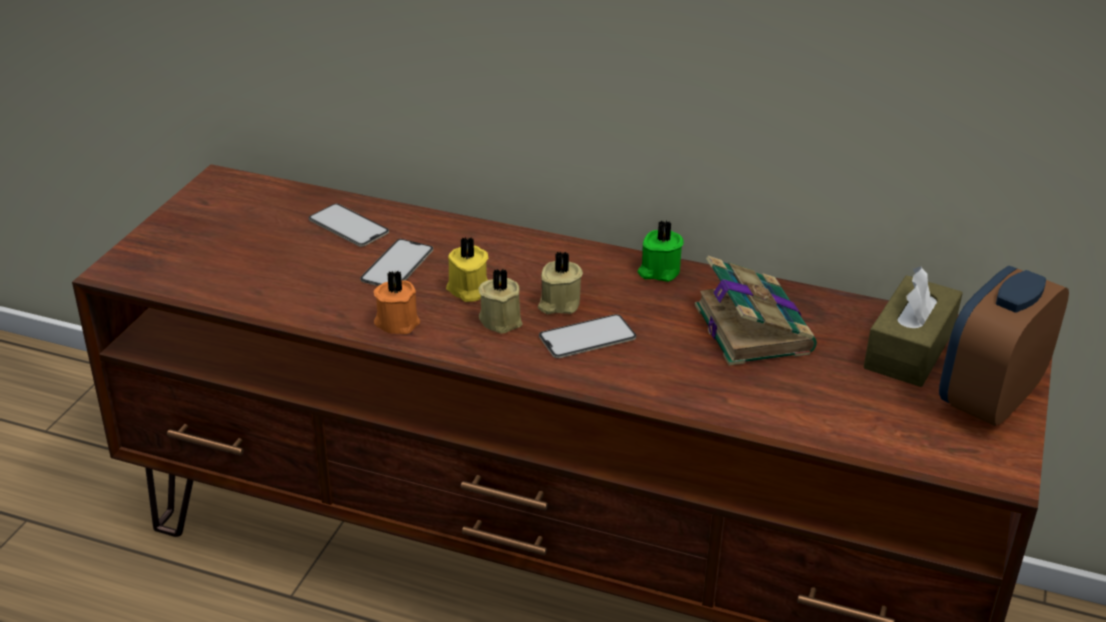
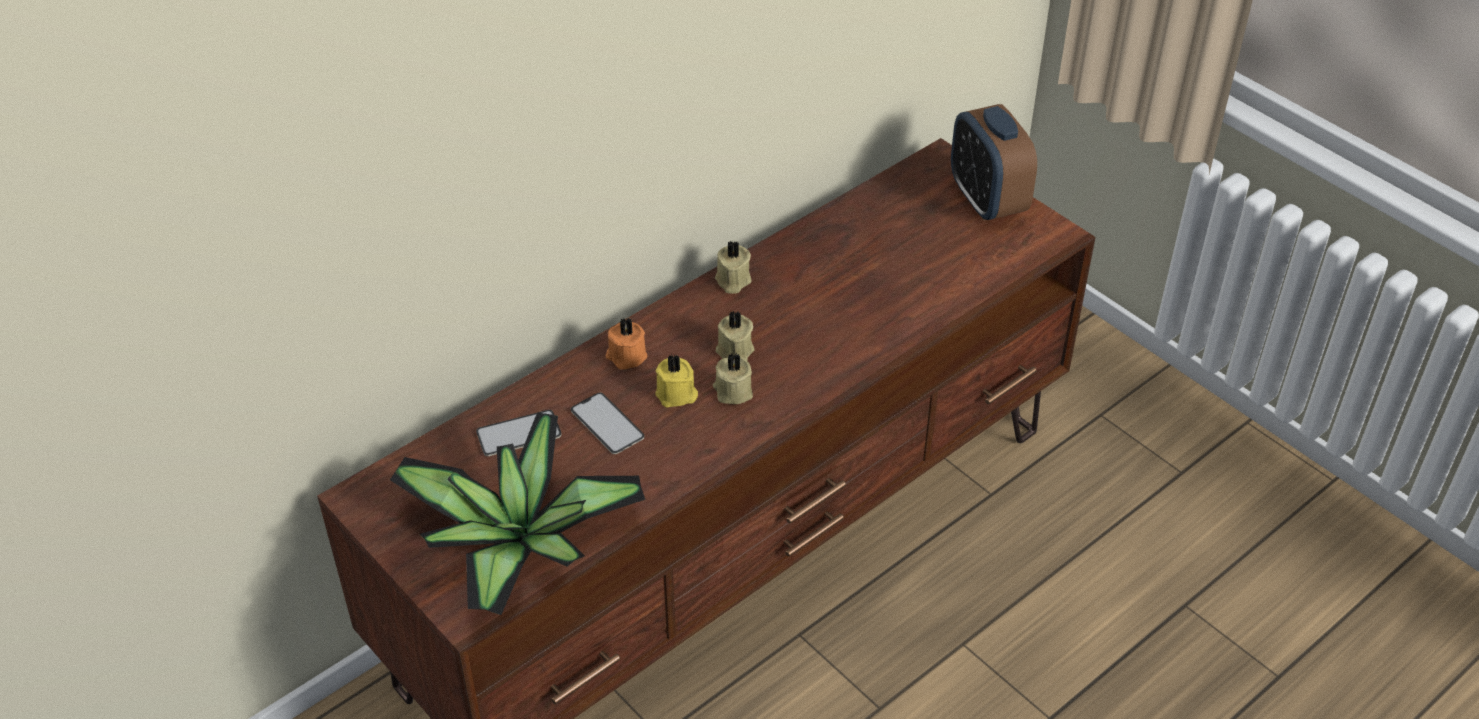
camera: 60 degrees left, 10 degrees up
orange candle [374,271,420,334] -> orange candle moved to [606,317,647,370]
phone [539,314,636,358] -> none
green candle [638,221,684,282] -> beige candle [715,240,752,294]
book [695,256,817,366] -> none
brown tissue box [864,266,963,387] -> none
none -> potted plant [390,413,646,615]

